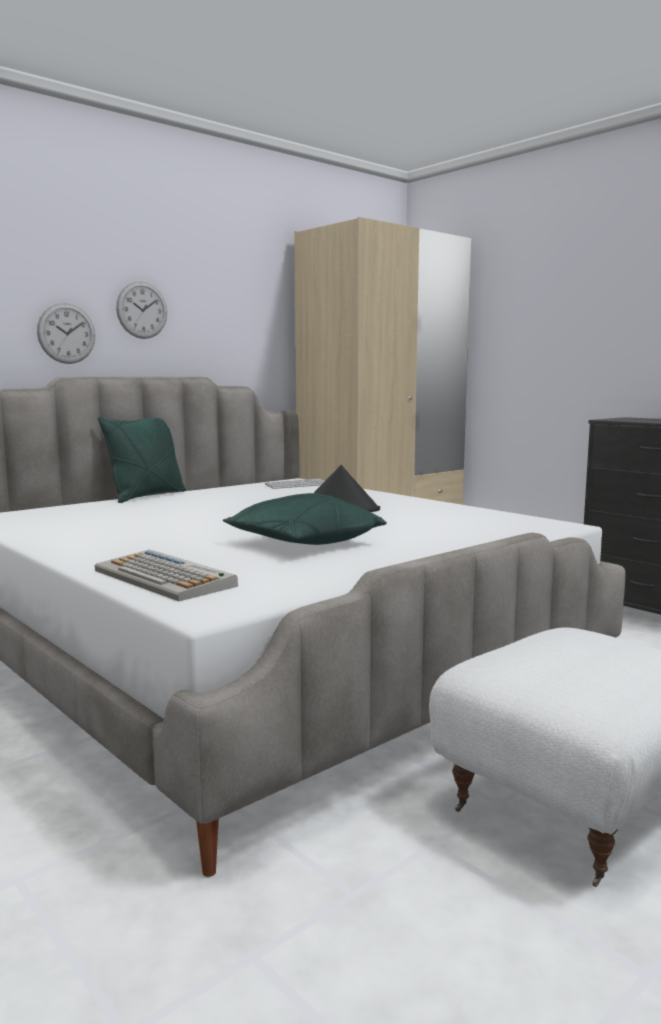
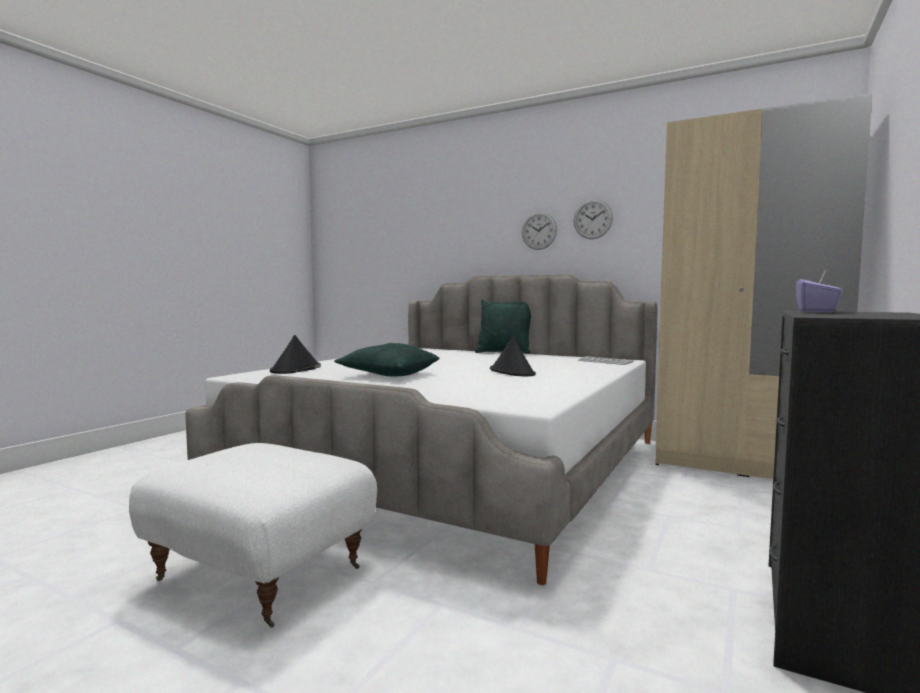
camera: 70 degrees right, 5 degrees down
wall clock [37,303,95,364] -> wall clock moved to [574,199,613,239]
keyboard [95,550,238,601] -> black hat [270,335,321,374]
none -> purple tissue box [796,270,842,313]

